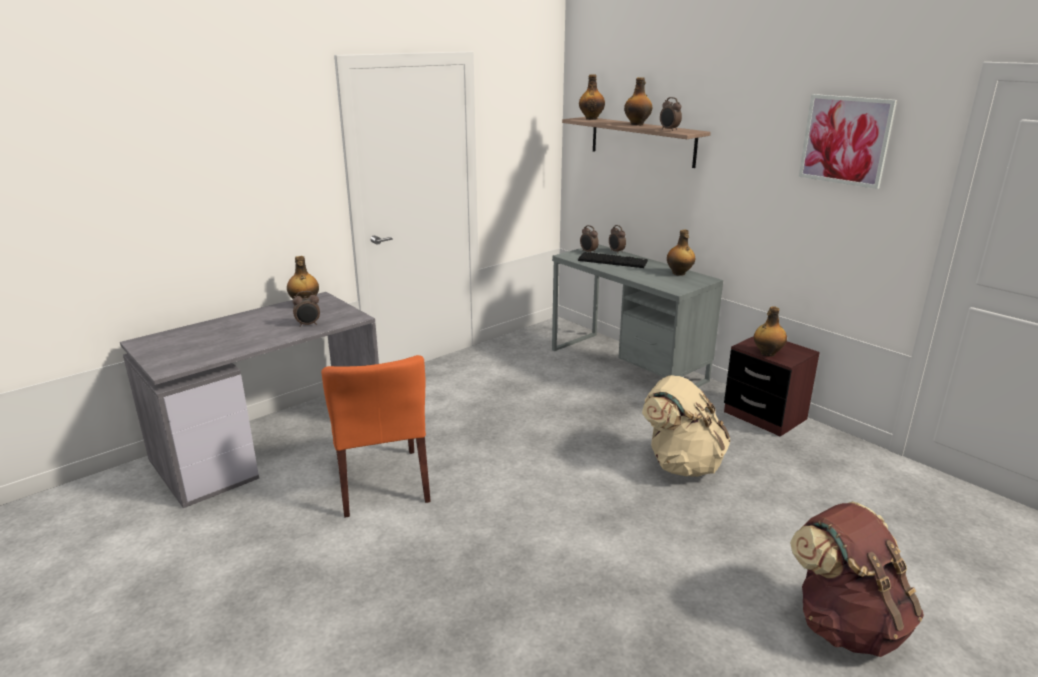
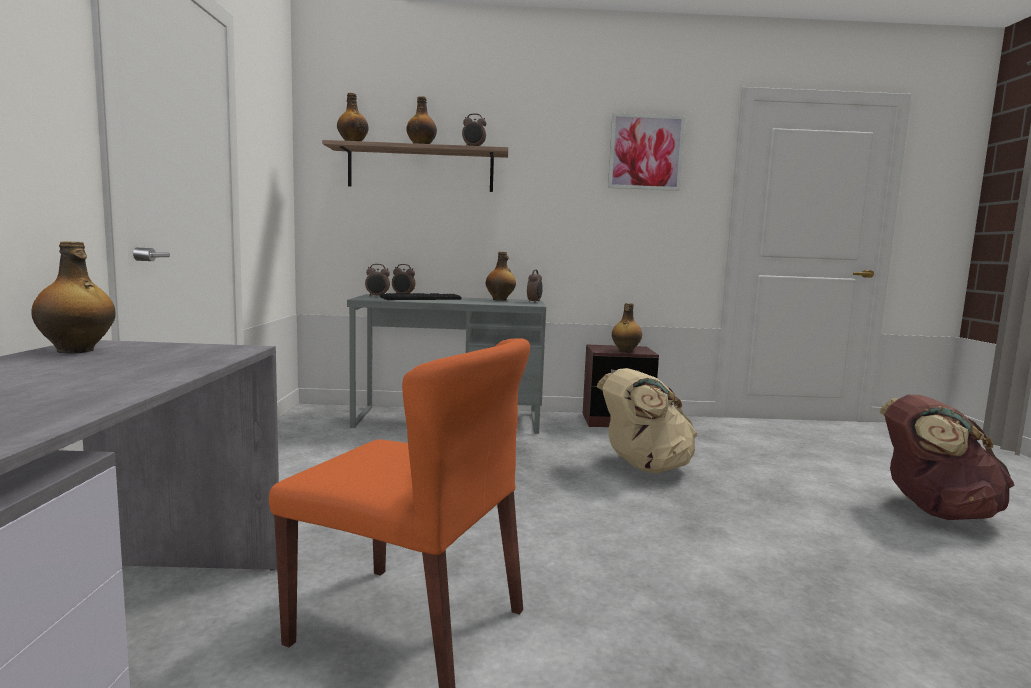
camera: 50 degrees left, 15 degrees down
alarm clock [292,291,320,327] -> alarm clock moved to [527,270,543,303]

